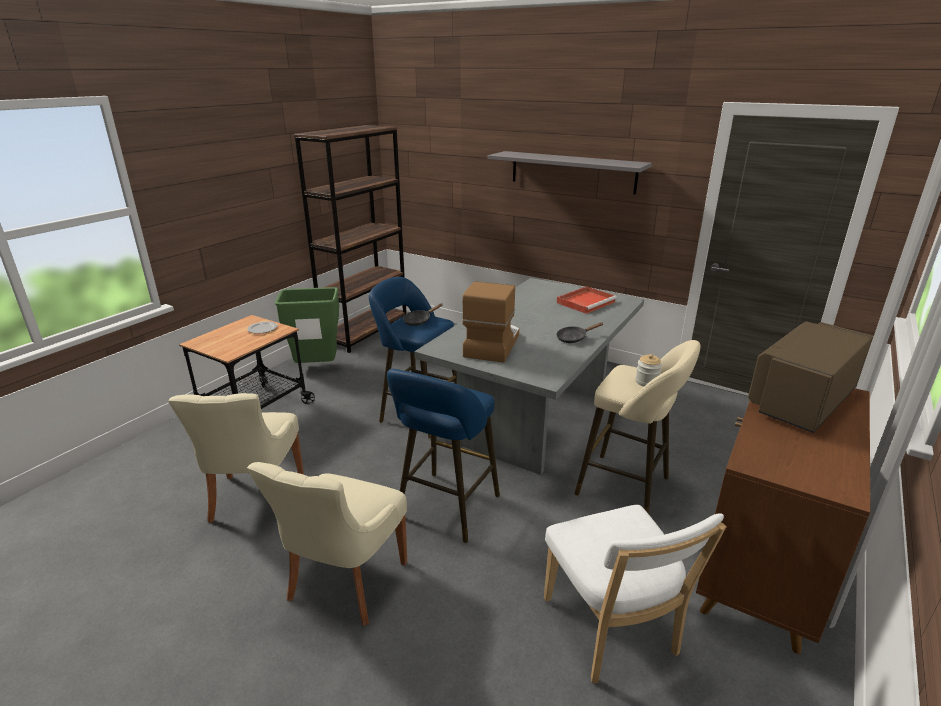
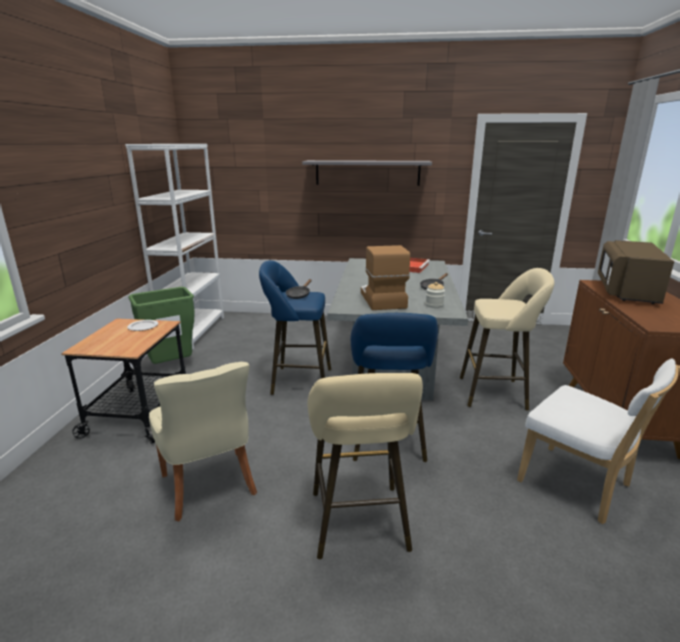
camera: 25 degrees left, 5 degrees down
beige chair [247,462,407,626] -> beige stool [307,373,423,559]
brown bookcase [294,125,407,353] -> white bookcase [125,144,224,350]
jar [635,354,662,387] -> jar moved to [426,282,445,308]

